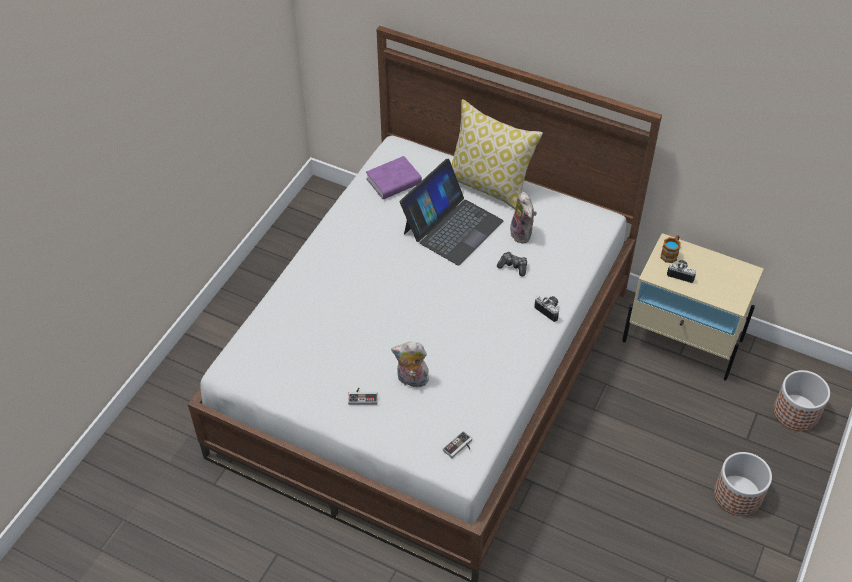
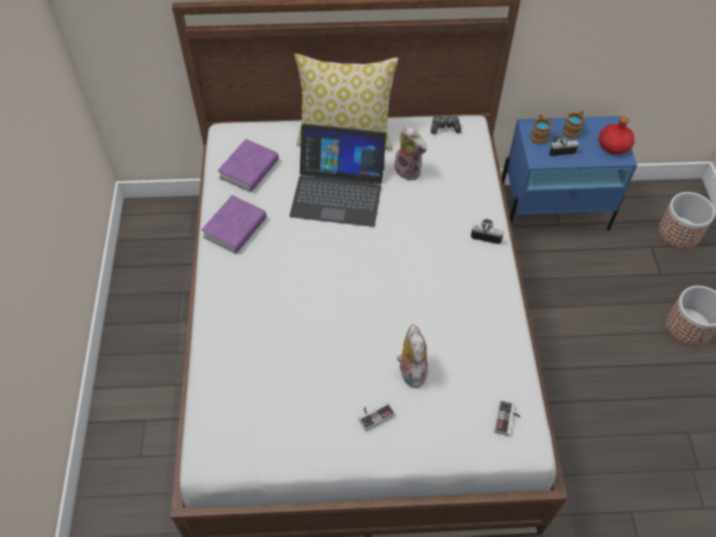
camera: 30 degrees left, 5 degrees up
plush toy [391,342,429,388] -> plush toy turned 105 degrees clockwise [397,323,428,388]
laptop [400,159,504,266] -> laptop turned 90 degrees clockwise [290,124,386,227]
game controller [497,252,527,277] -> game controller moved to [431,115,461,134]
beige nightstand [622,233,764,381] -> blue nightstand [502,116,637,231]
none -> purple book [201,195,267,254]
none -> mug [563,111,584,139]
none -> red bottle [599,116,635,155]

